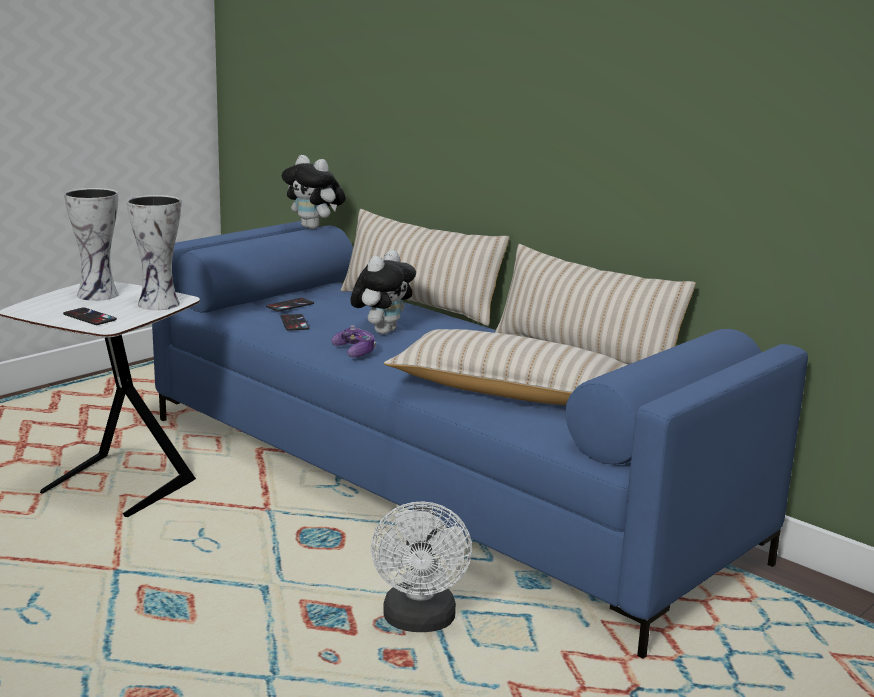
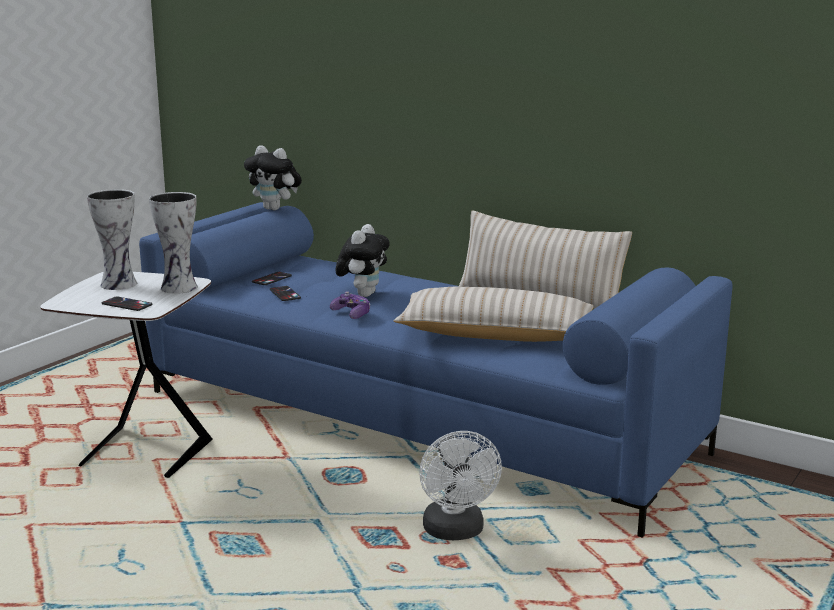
camera: 10 degrees left, 0 degrees up
beige pillow [341,209,510,326] -> none

